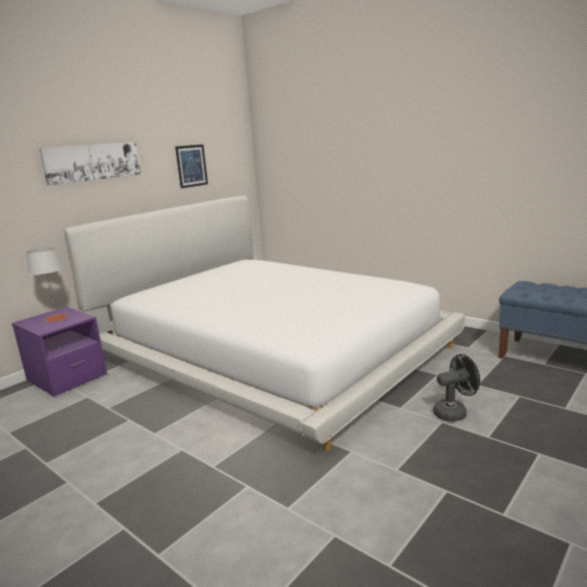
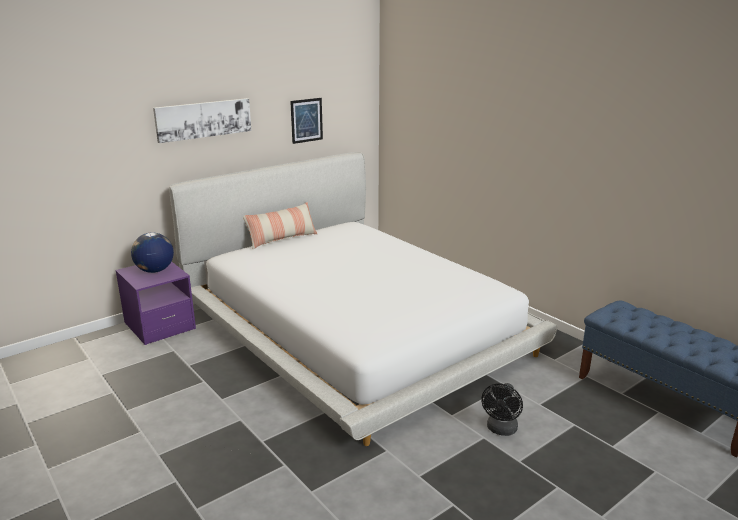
camera: 10 degrees right, 5 degrees up
grey table lamp [27,247,68,322] -> globe [131,232,174,273]
black fan [433,354,480,422] -> black fan turned 120 degrees clockwise [481,383,523,436]
none -> pillow [243,202,317,250]

